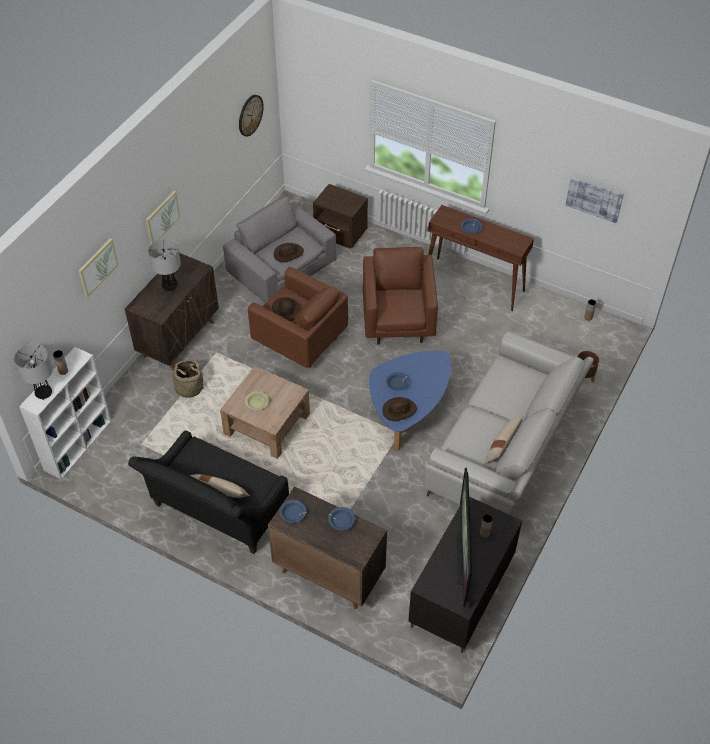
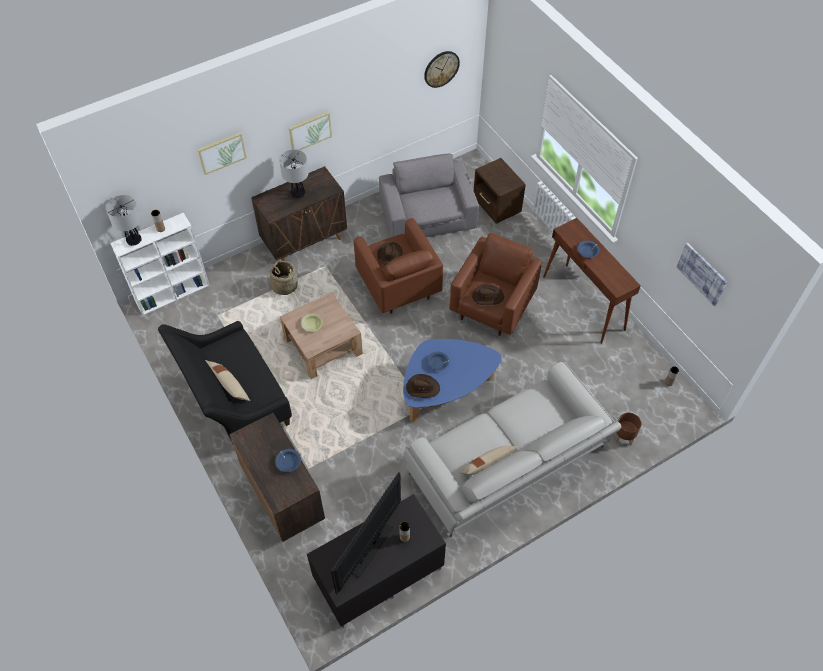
camera: 30 degrees right, 5 degrees up
brown hat [274,243,304,263] -> brown hat moved to [472,284,504,305]
blue bowl [279,500,306,523] -> none

